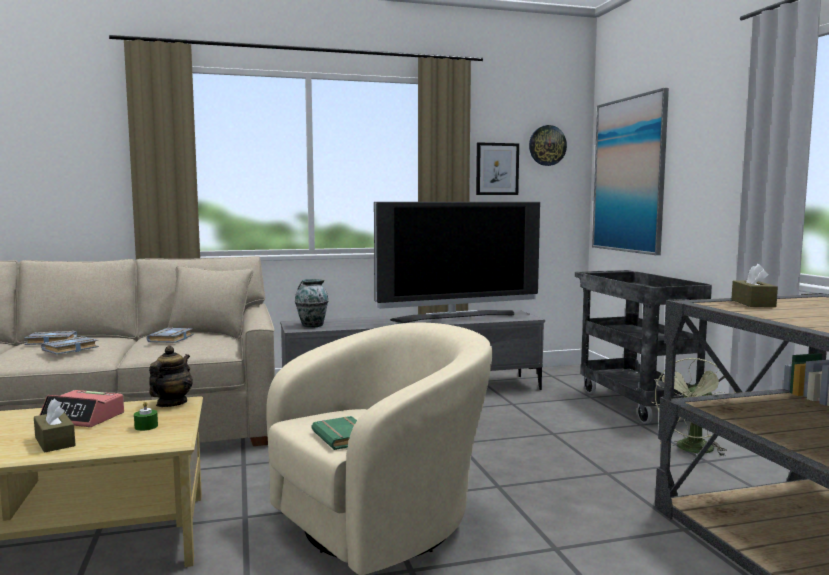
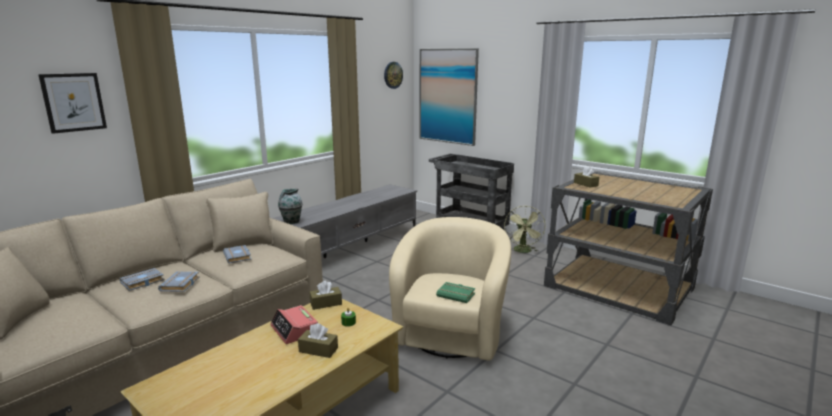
camera: 35 degrees left, 10 degrees up
alarm clock [40,390,124,427] -> alarm clock turned 75 degrees clockwise [270,305,318,344]
teapot [149,346,193,407] -> brown tissue box [310,280,342,310]
television [374,202,540,323] -> none
picture [476,142,519,195] -> picture moved to [38,73,107,134]

